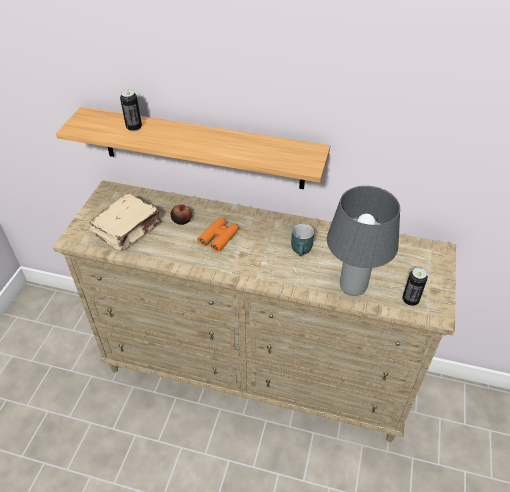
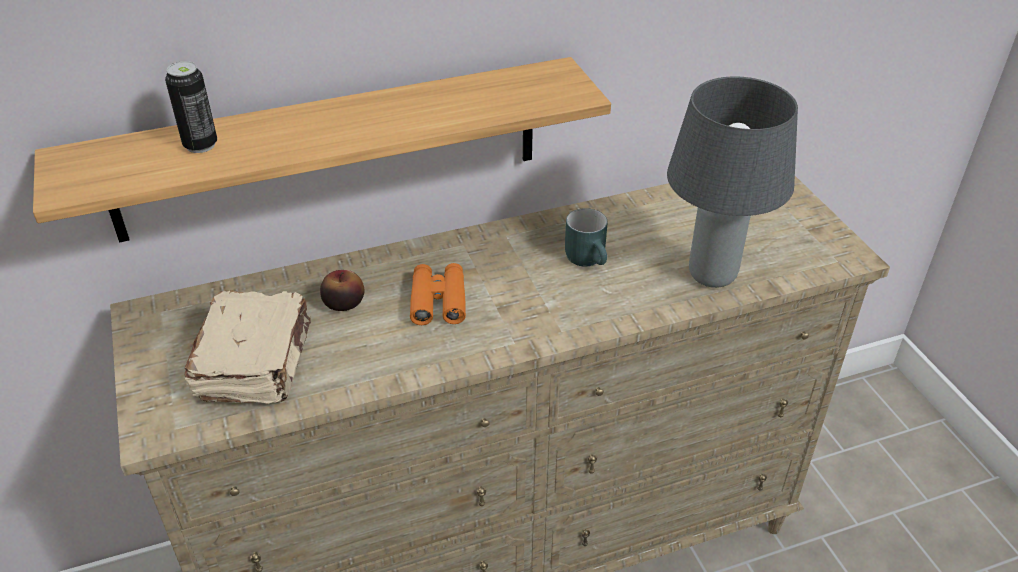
camera: 35 degrees left, 5 degrees down
can [402,268,428,306] -> none

